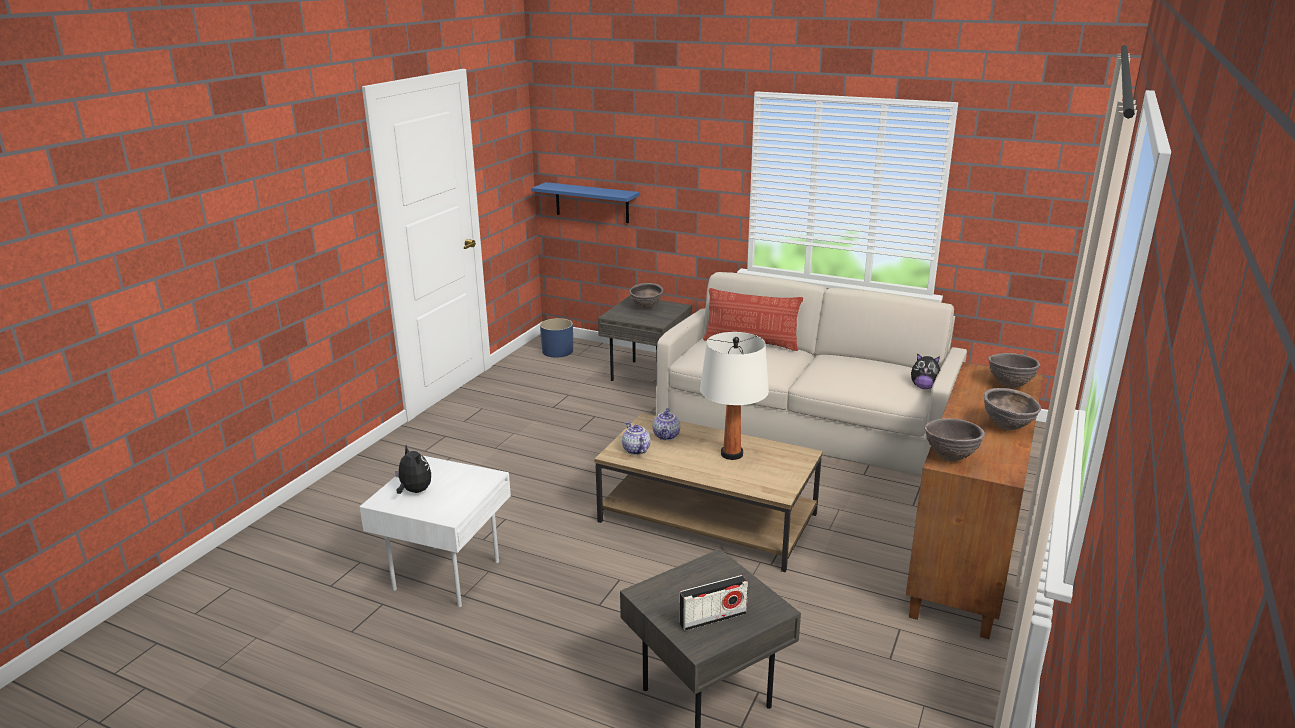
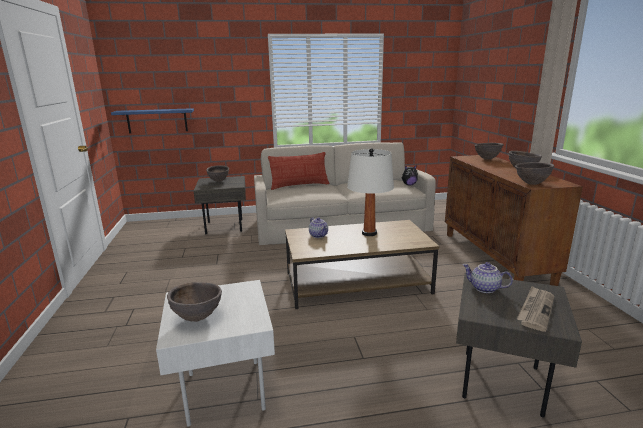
camera: 35 degrees left, 5 degrees down
plush toy [395,445,431,494] -> brown bowl [167,282,222,322]
blue planter [540,318,573,357] -> none
teapot [622,422,651,455] -> teapot moved to [462,262,513,293]
radio [679,575,748,631] -> newspaper [517,286,554,332]

